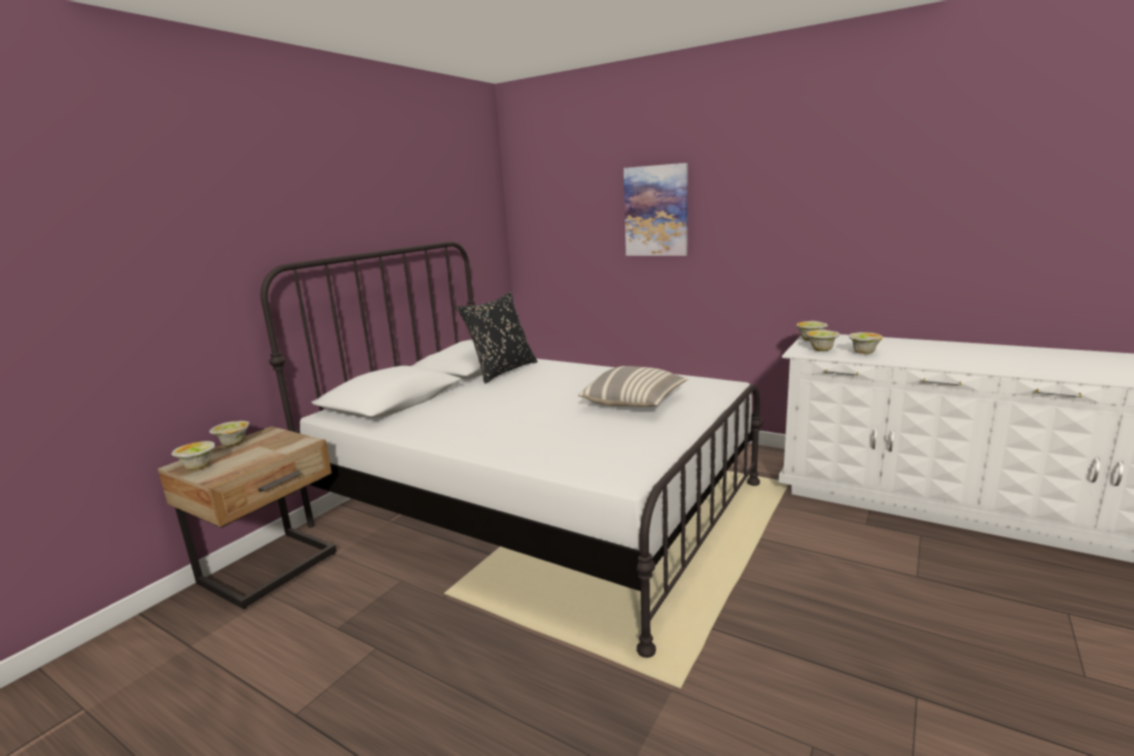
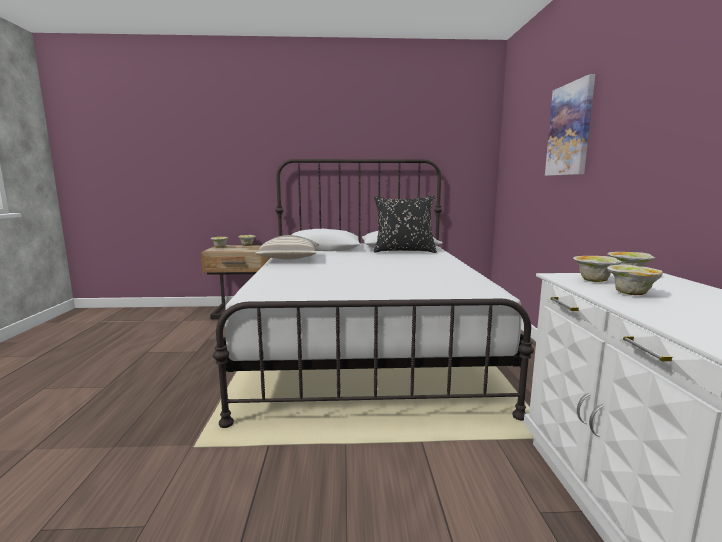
camera: 55 degrees right, 5 degrees down
pillow [578,366,688,407] -> pillow moved to [255,235,319,260]

